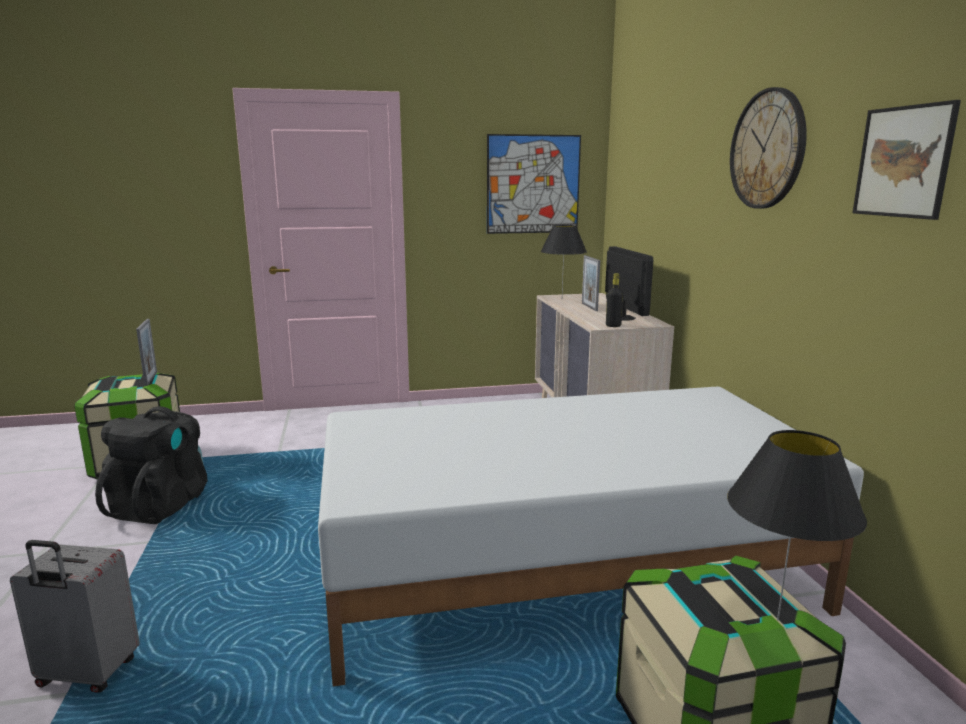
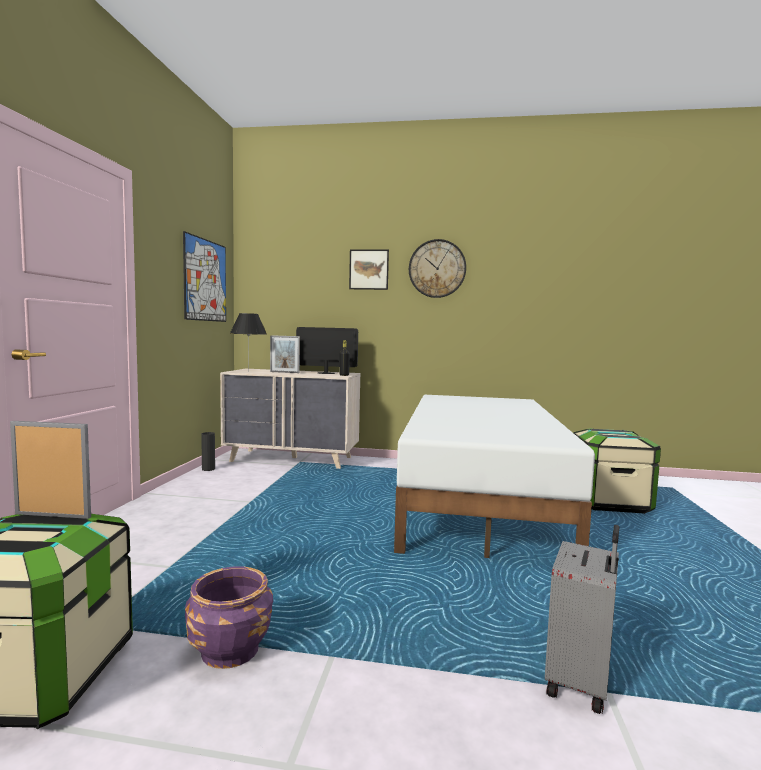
camera: 70 degrees left, 10 degrees down
black backpack [95,406,208,524] -> purple planter [185,566,273,669]
black table lamp [727,430,867,620] -> none
picture [853,100,961,220] -> picture moved to [349,249,389,290]
none -> black vase [201,432,215,471]

